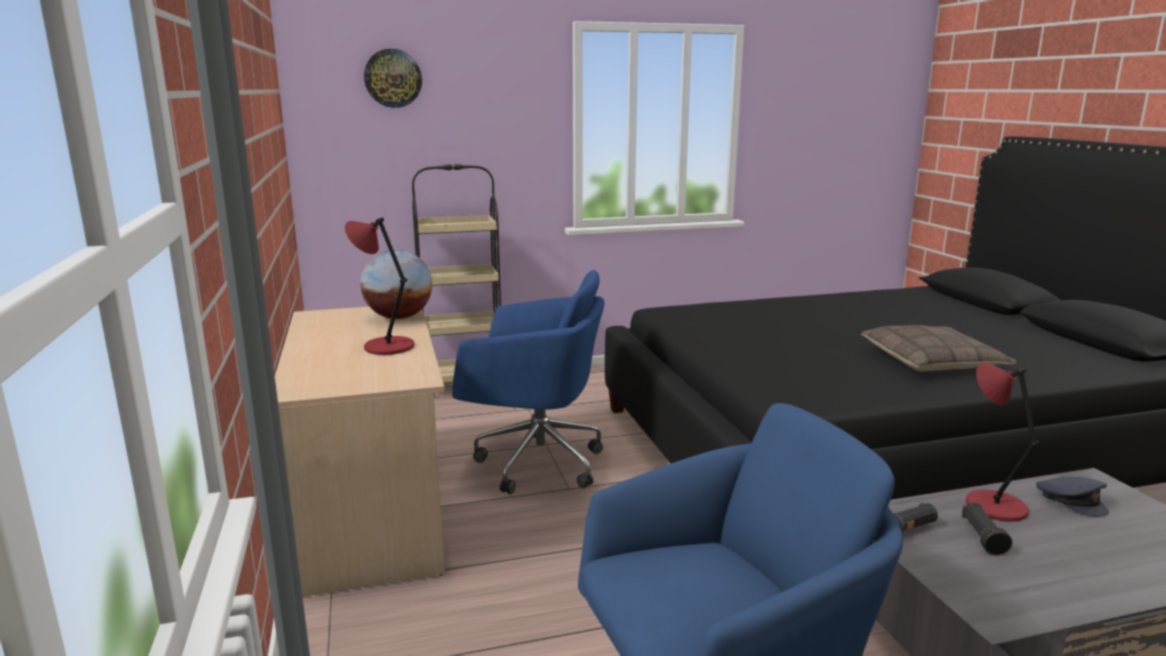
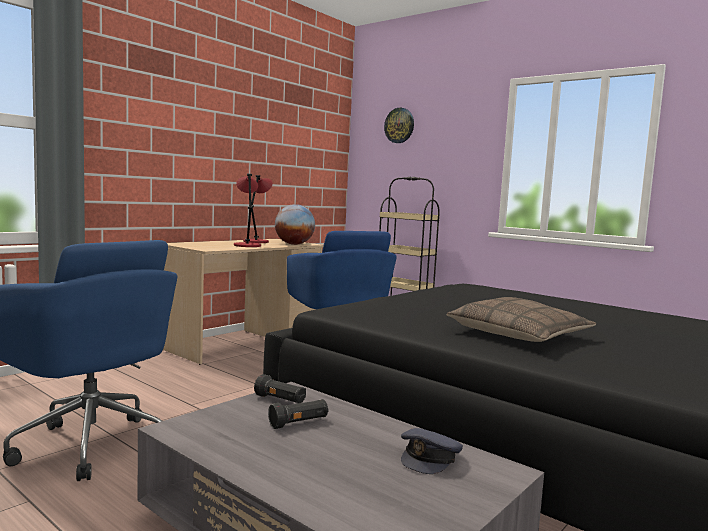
camera: 55 degrees right, 10 degrees down
red table lamp [966,362,1039,522] -> red table lamp moved to [243,175,273,243]

